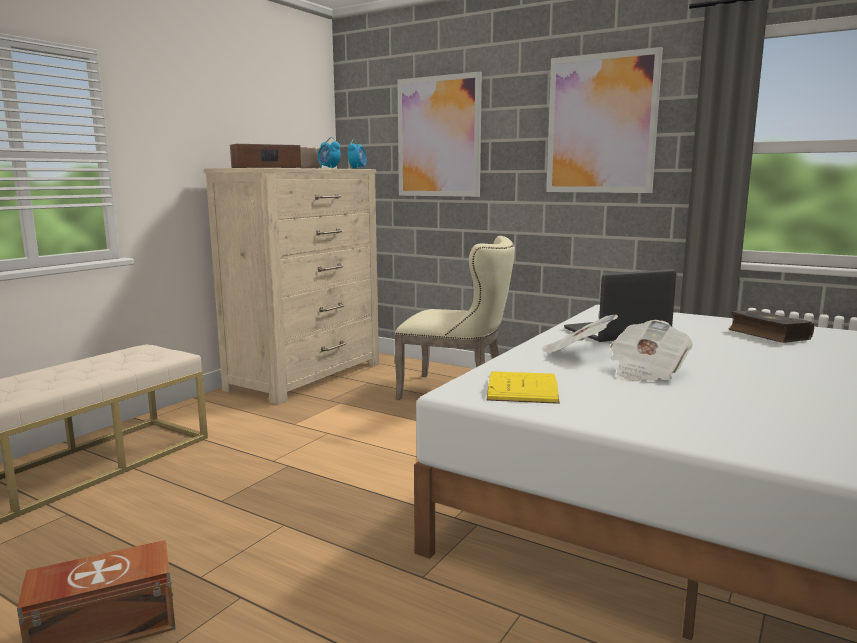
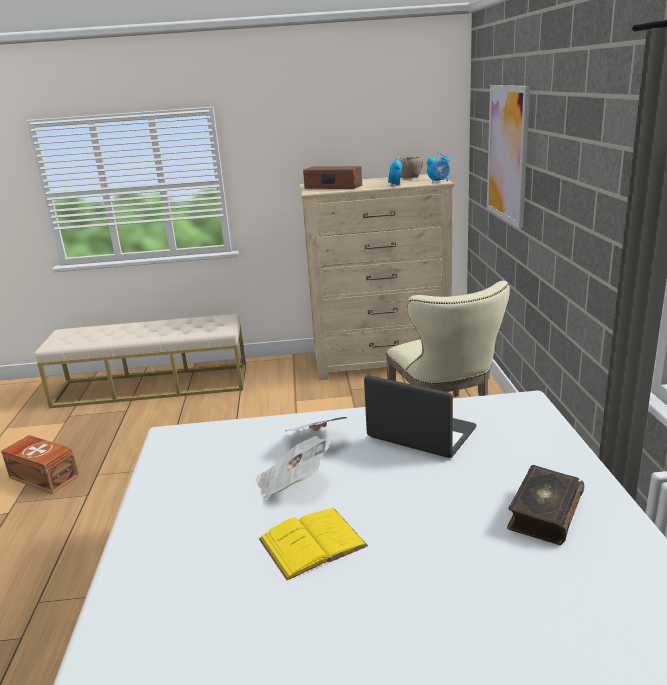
camera: 55 degrees right, 10 degrees up
yellow book [486,371,560,404] -> yellow book moved to [259,508,368,580]
picture [546,47,663,193] -> none

